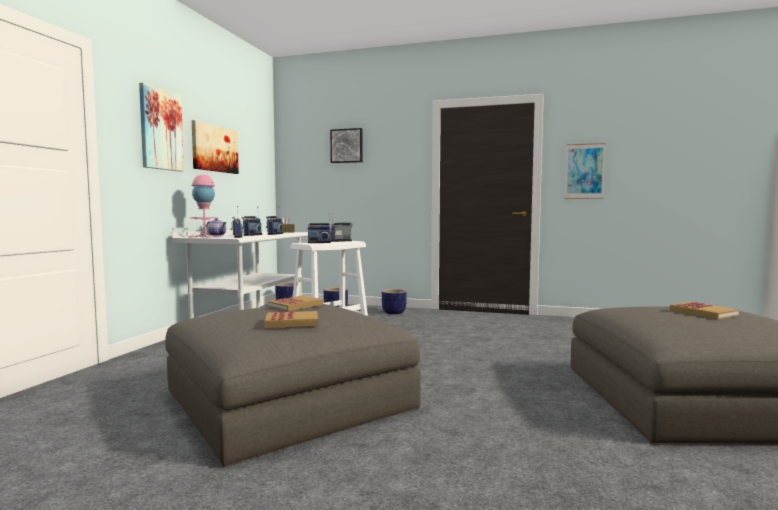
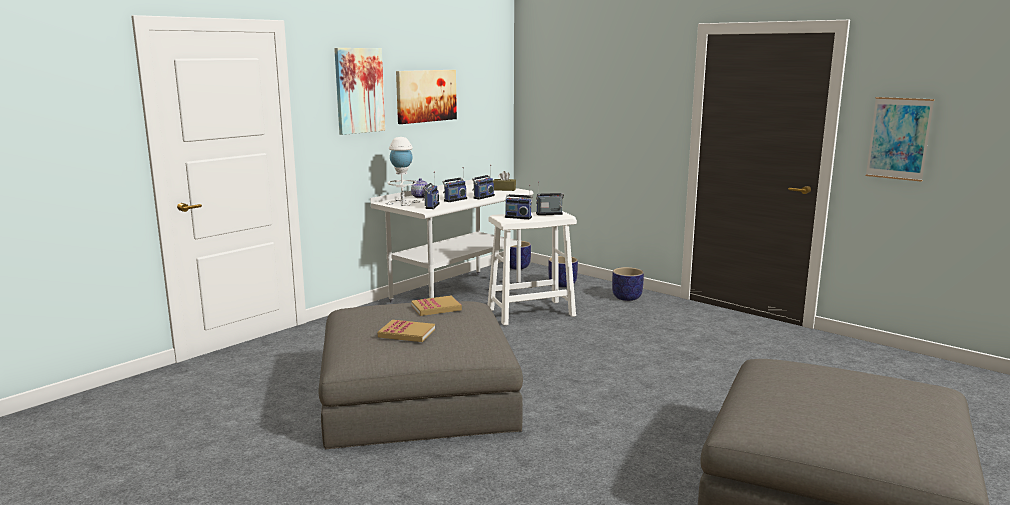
camera: 25 degrees right, 10 degrees up
pink table lamp [188,175,221,238] -> white table lamp [385,137,420,206]
picture [330,128,363,163] -> none
book [670,302,739,320] -> none

